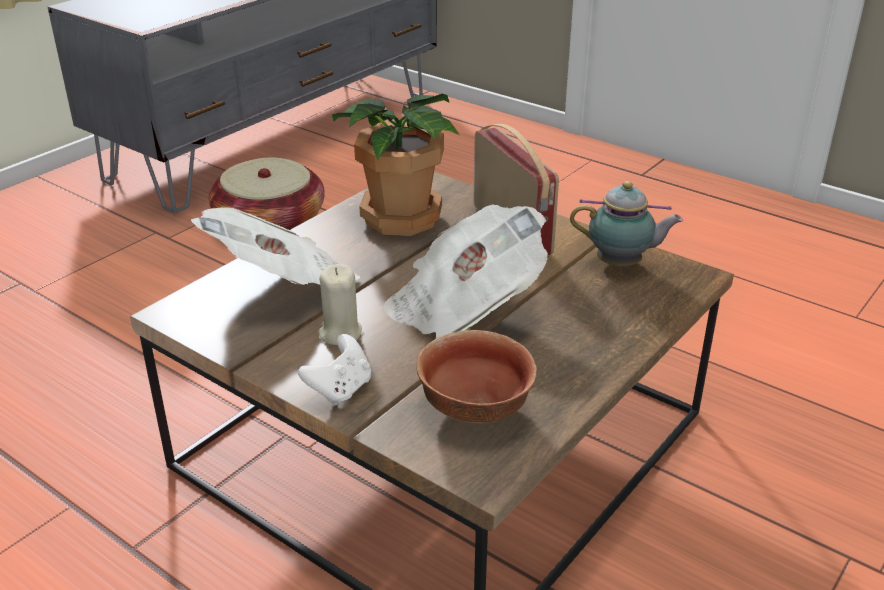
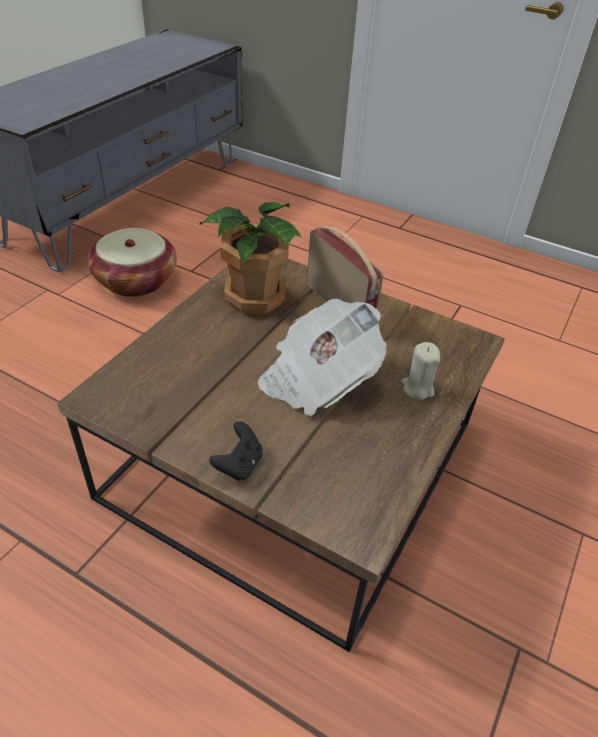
camera: 10 degrees left, 10 degrees up
newspaper [191,207,360,285] -> none
white game controller [298,334,371,406] -> black game controller [209,421,262,481]
beige candle [319,264,362,345] -> beige candle moved to [402,342,441,400]
bowl [416,330,537,423] -> none
teapot [570,181,683,266] -> none

